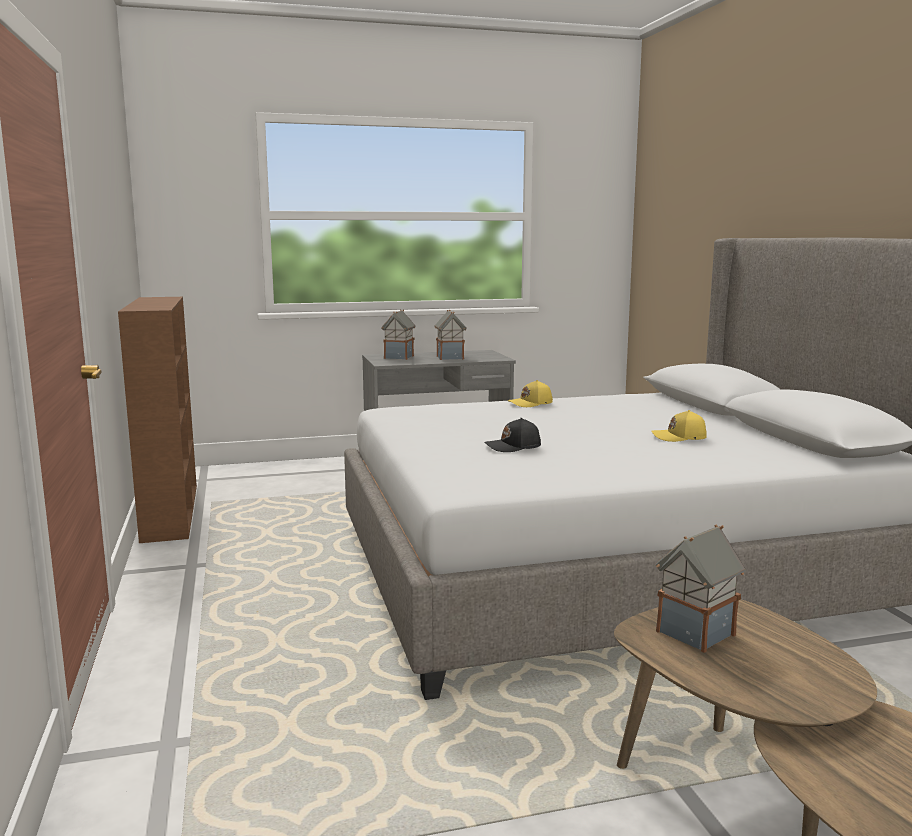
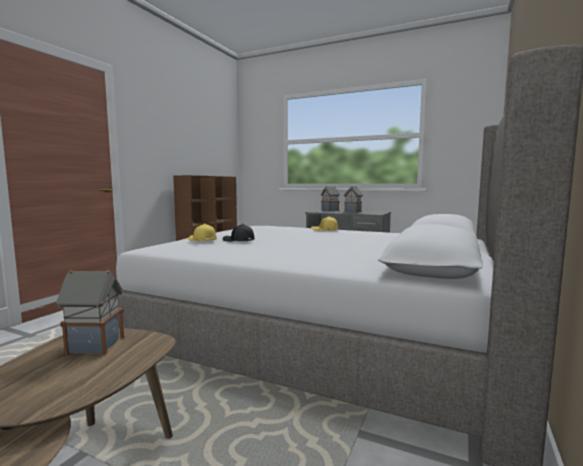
camera: 40 degrees right, 5 degrees down
yellow cap [651,410,707,442] -> yellow cap moved to [188,223,217,241]

